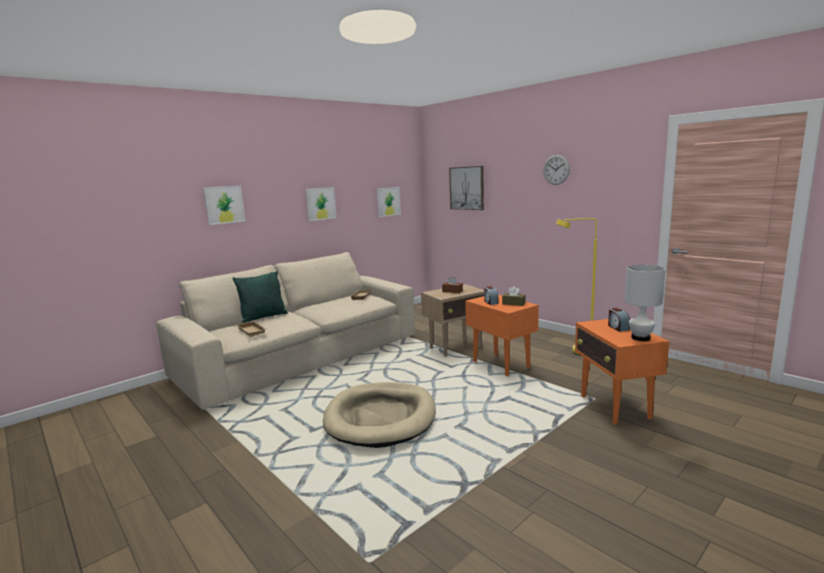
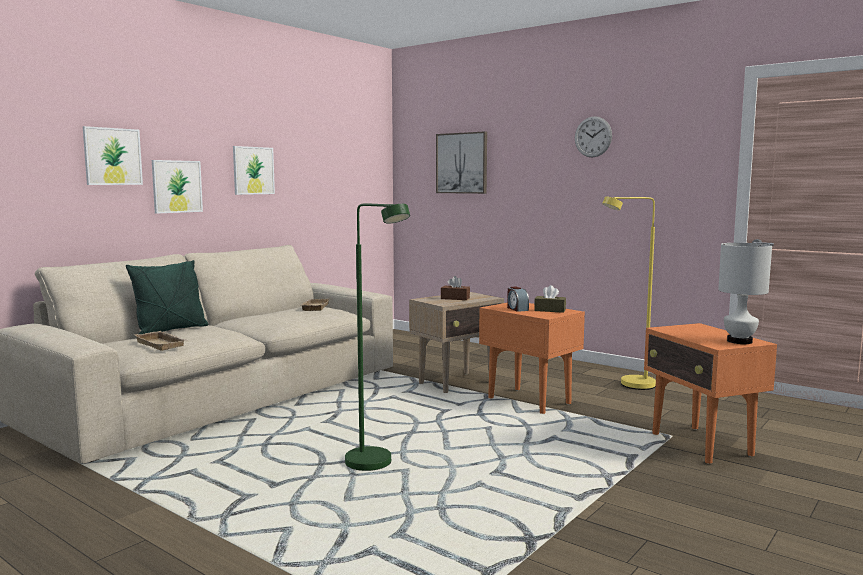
camera: 10 degrees left, 5 degrees down
beige dog bed [323,382,436,448] -> green floor lamp [345,203,410,471]
picture [377,187,401,217] -> picture moved to [152,160,203,214]
alarm clock [608,308,630,332] -> none

